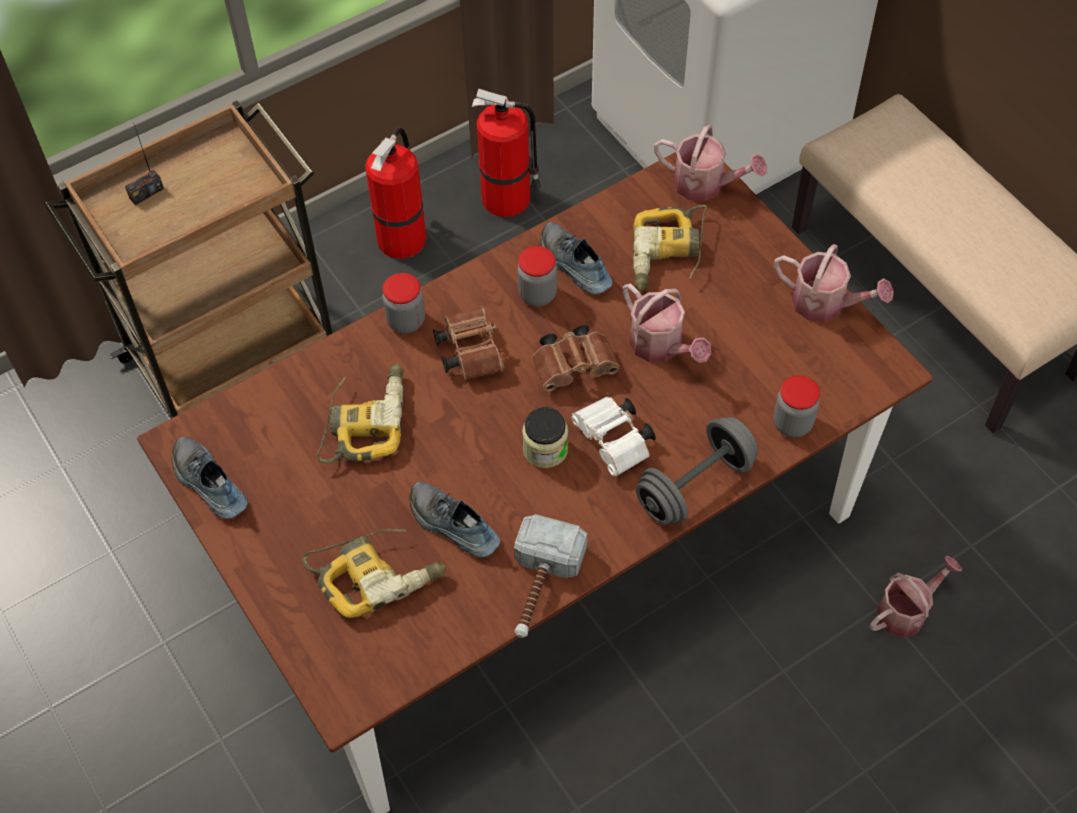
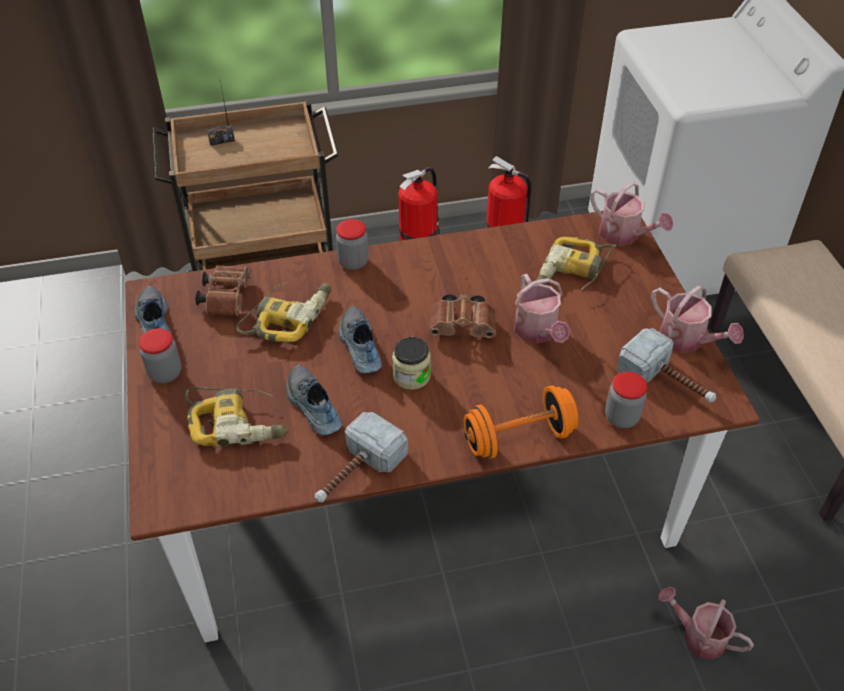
camera: 20 degrees right, 10 degrees down
brown binoculars [433,306,504,380] -> brown binoculars moved to [196,265,252,316]
jar [517,246,557,306] -> jar moved to [139,328,181,383]
shoe [540,222,613,294] -> shoe moved to [338,306,382,373]
white binoculars [571,396,656,476] -> none
grey dumbbell [636,417,758,525] -> orange dumbbell [464,385,579,459]
watering can [869,555,962,637] -> watering can turned 135 degrees counterclockwise [658,587,754,660]
none -> hammer [617,328,716,403]

